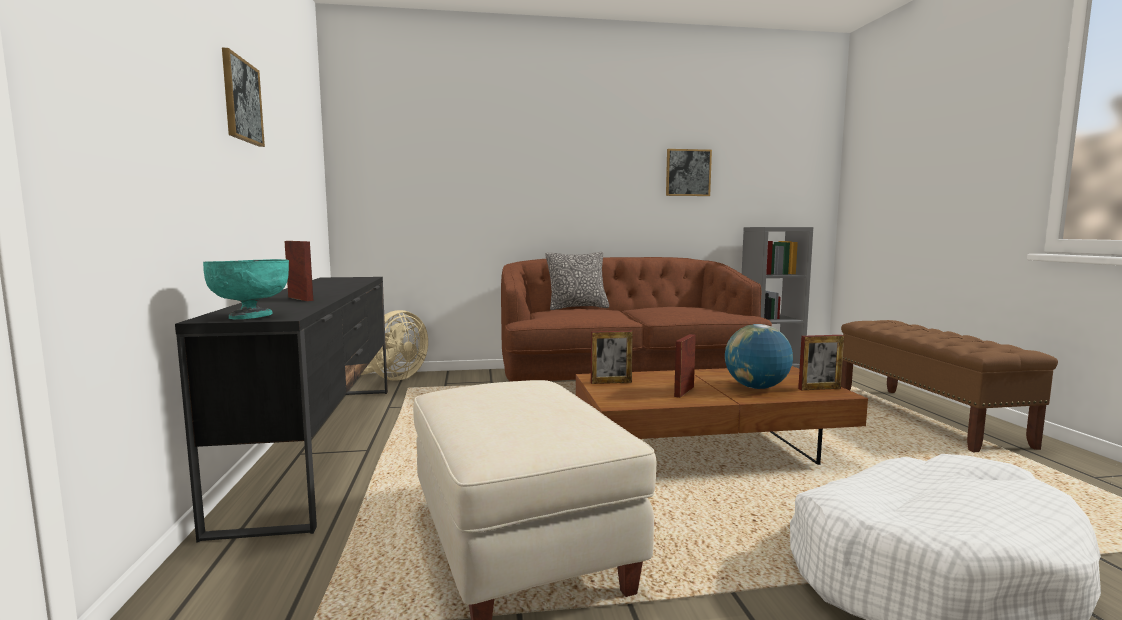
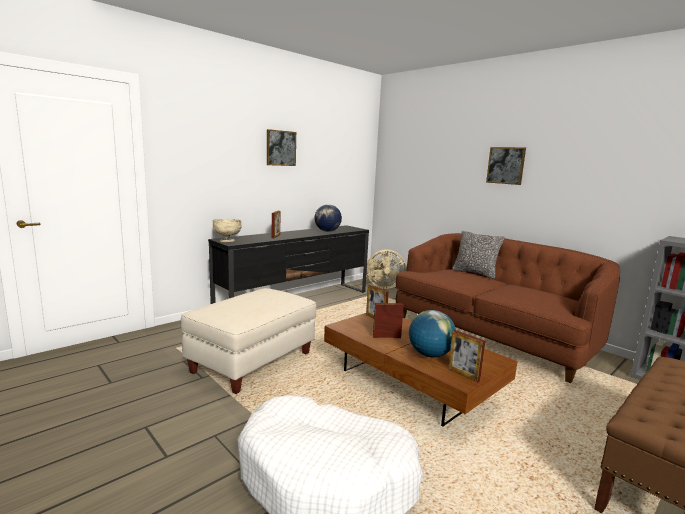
camera: 55 degrees right, 5 degrees up
turquoise bowl [203,259,289,319] -> beige bowl [213,219,242,242]
picture [666,149,712,196] -> picture moved to [486,147,526,185]
none -> globe [315,204,342,232]

